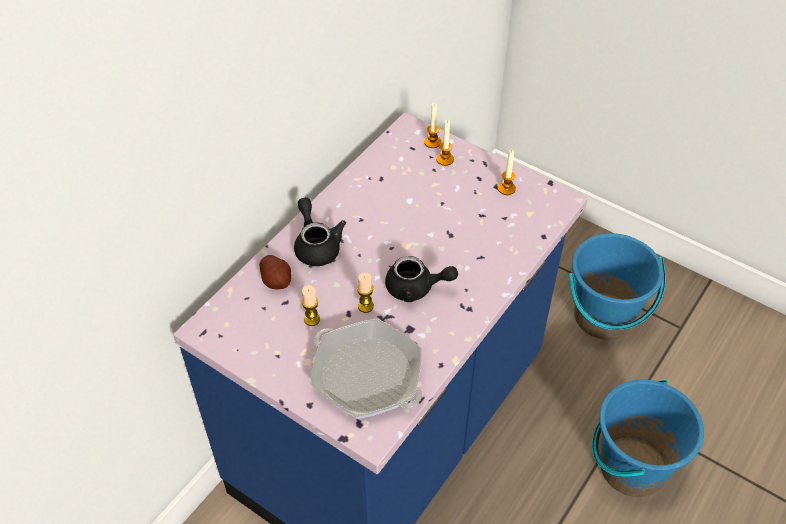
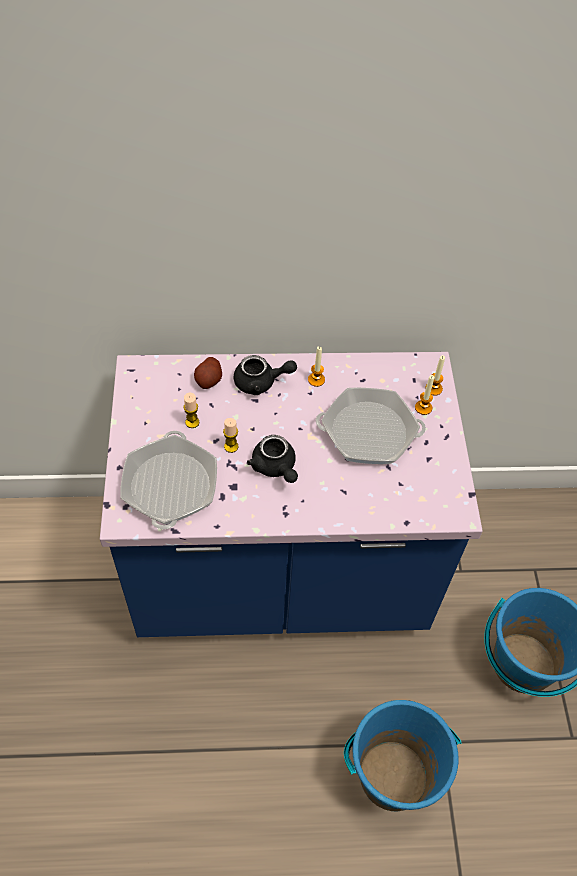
camera: 50 degrees right, 5 degrees up
black teapot [294,197,346,266] -> black teapot turned 60 degrees clockwise [234,355,297,395]
candle [498,150,516,195] -> candle moved to [308,347,325,387]
none -> frying pan [316,387,426,464]

